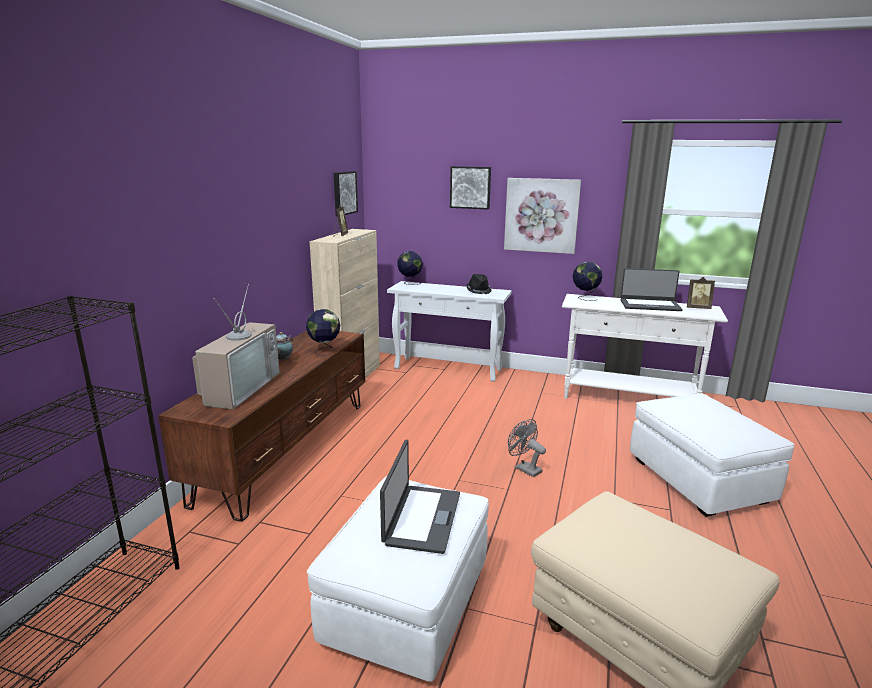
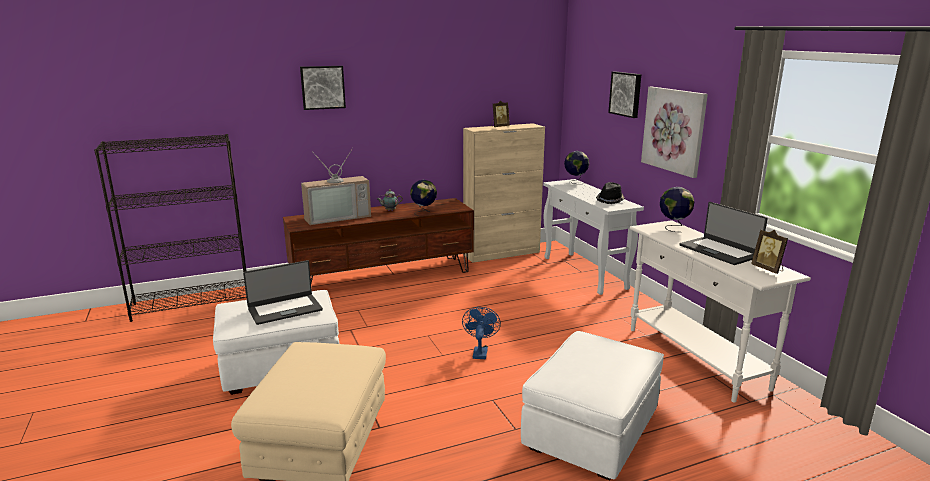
camera: 50 degrees right, 0 degrees up
picture [334,171,358,216] -> picture moved to [300,66,346,110]
grey fan [508,419,546,477] -> blue fan [462,307,501,359]

